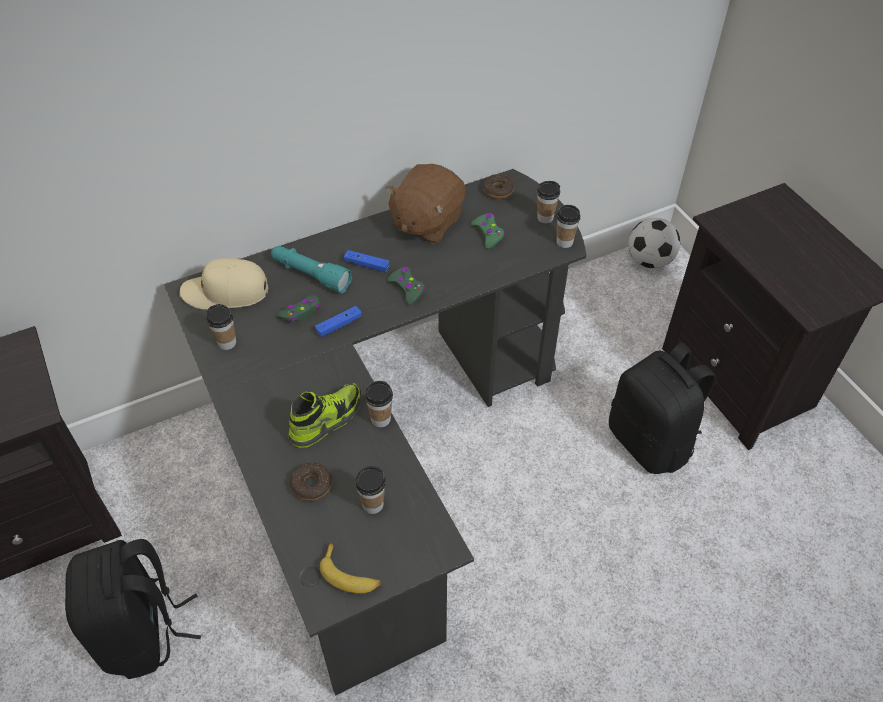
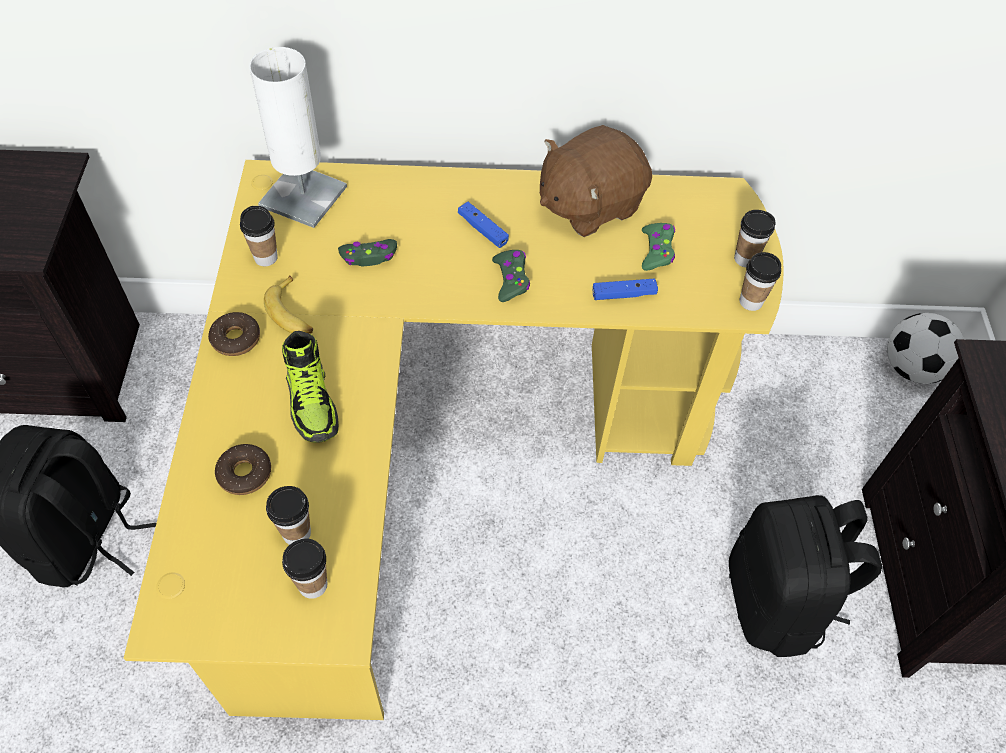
camera: 25 degrees right, 5 degrees up
black desk [164,169,586,696] -> yellow desk [123,160,784,720]
beige cap [180,258,268,310] -> white table lamp [249,47,347,228]
turquoise flashlight [271,246,352,293] -> none
shoe [288,383,361,448] -> shoe turned 90 degrees clockwise [282,331,339,443]
blue game controller [315,306,362,337] -> blue game controller moved to [593,278,658,300]
banana [320,543,381,594] -> banana moved to [264,276,313,334]
cup [365,381,393,427] -> cup moved to [282,539,327,599]
donut [483,174,514,199] -> donut moved to [208,312,260,356]

